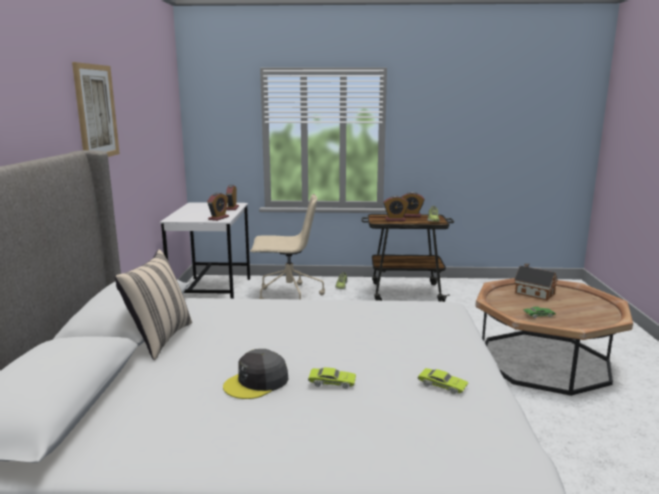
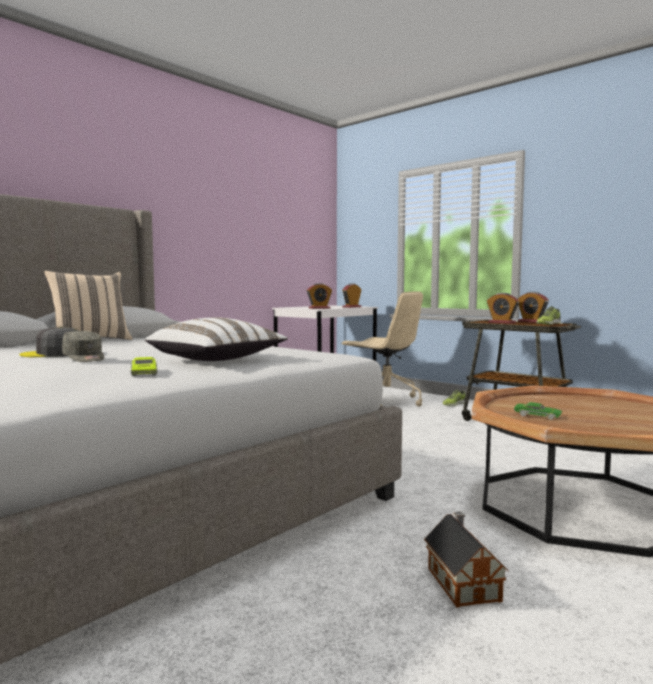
camera: 40 degrees right, 10 degrees down
picture [72,62,120,157] -> none
green toy car [308,367,356,389] -> grey cap [62,331,104,362]
toy house [514,263,558,301] -> toy house moved to [424,512,508,607]
none -> white pillow [145,317,288,361]

